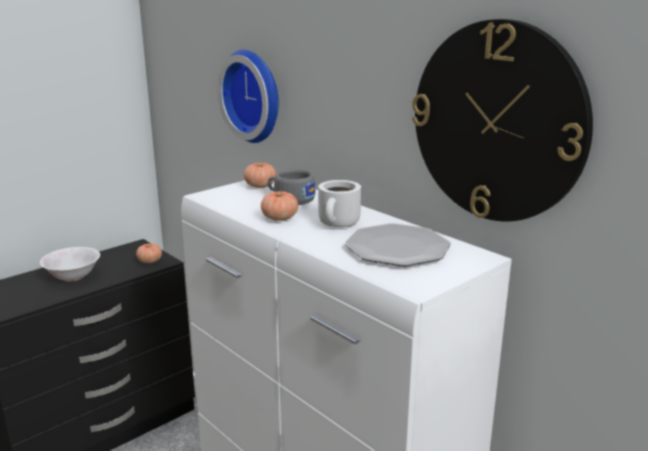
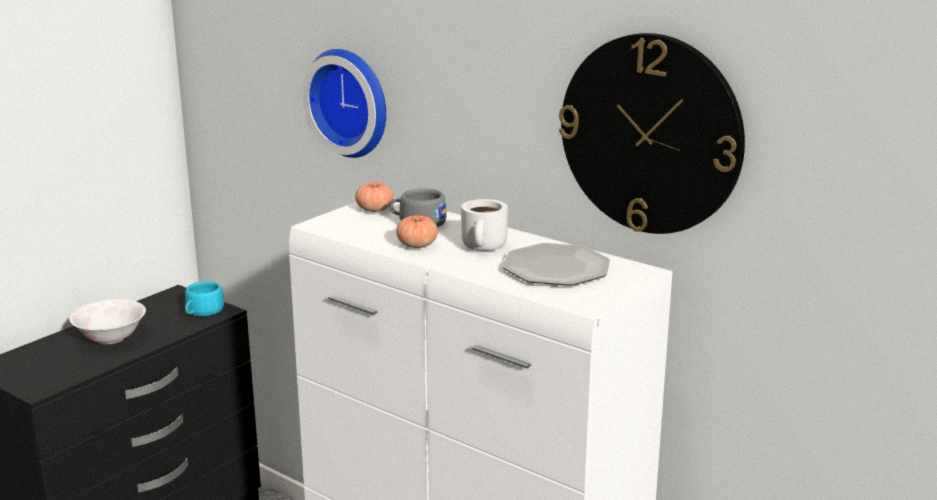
camera: 10 degrees left, 0 degrees up
tomato [136,243,162,263] -> turquoise cup [185,281,224,316]

